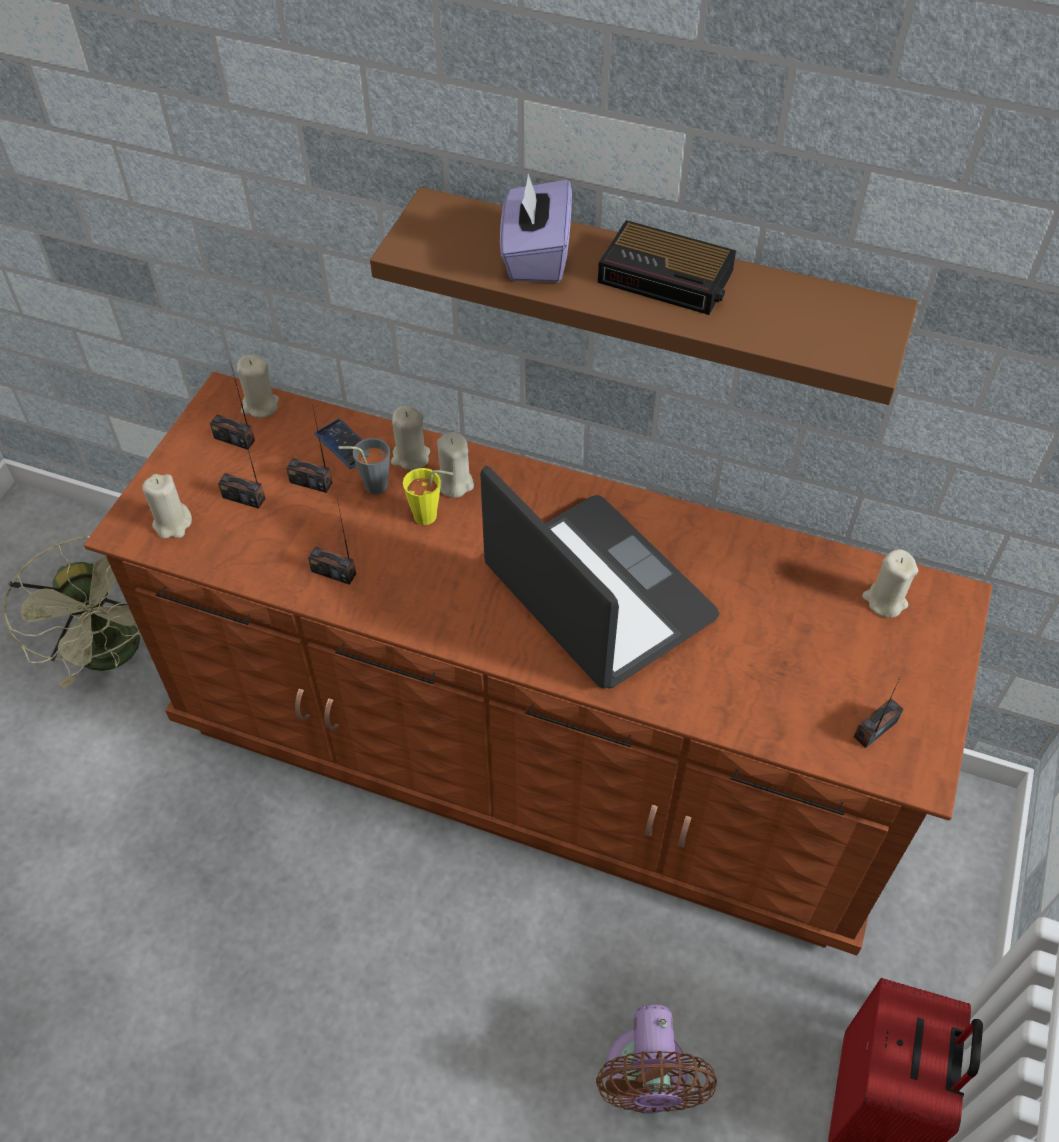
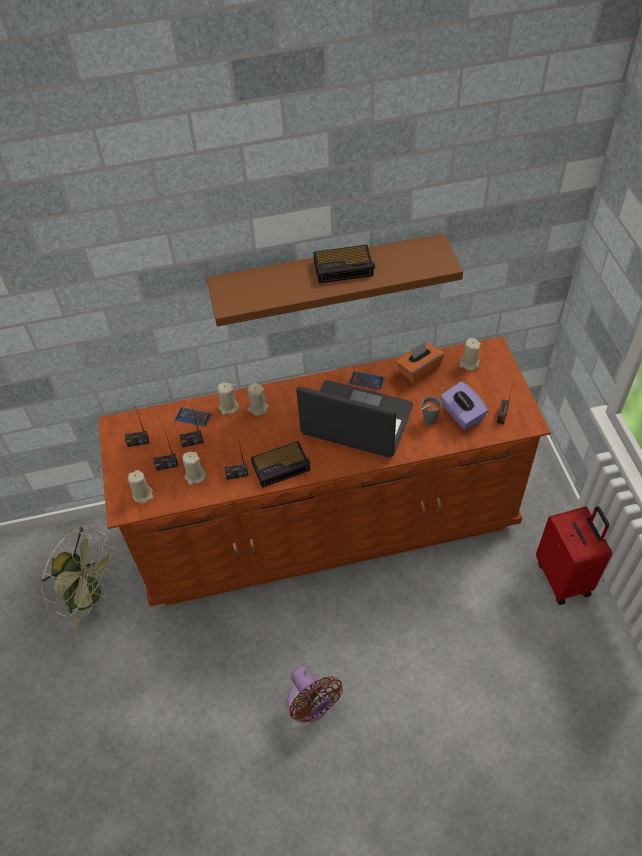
camera: 30 degrees left, 0 degrees up
beige candle [237,355,279,418] -> beige candle moved to [182,452,206,485]
grey cup [339,438,390,494] -> grey cup moved to [422,396,441,425]
yellow cup [403,468,453,525] -> none
purple tissue box [500,174,572,283] -> purple tissue box moved to [440,381,488,430]
brown fan [596,1004,717,1114] -> brown fan moved to [288,665,343,723]
none -> alarm clock [251,441,310,488]
none -> phone [349,371,385,390]
none -> orange tissue box [396,342,444,384]

